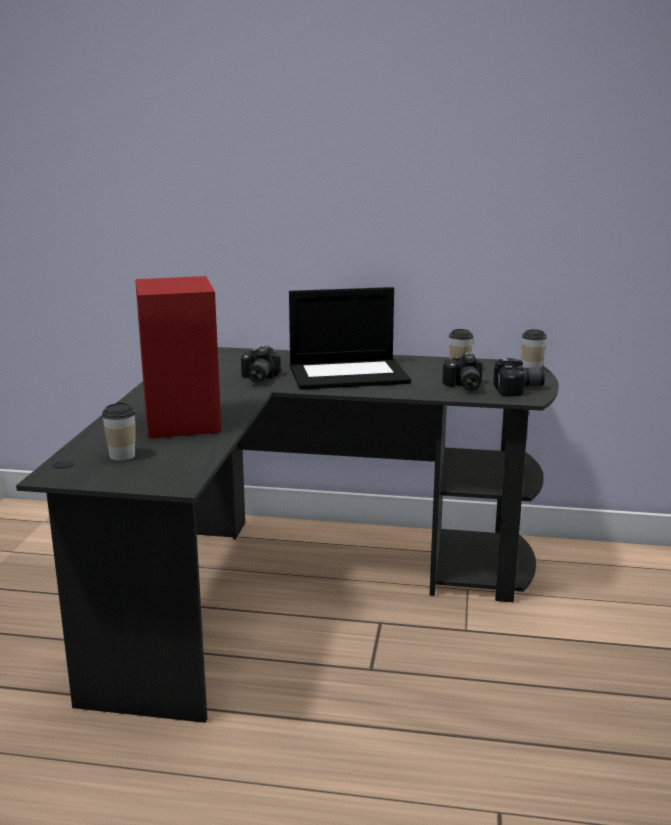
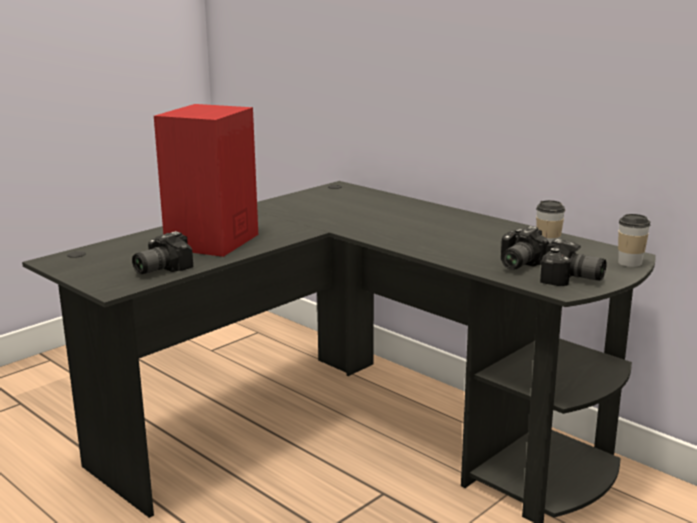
camera: 35 degrees right, 0 degrees up
cup [102,402,135,461] -> none
camera [241,345,281,383] -> camera moved to [132,231,193,274]
laptop [289,287,411,390] -> none

